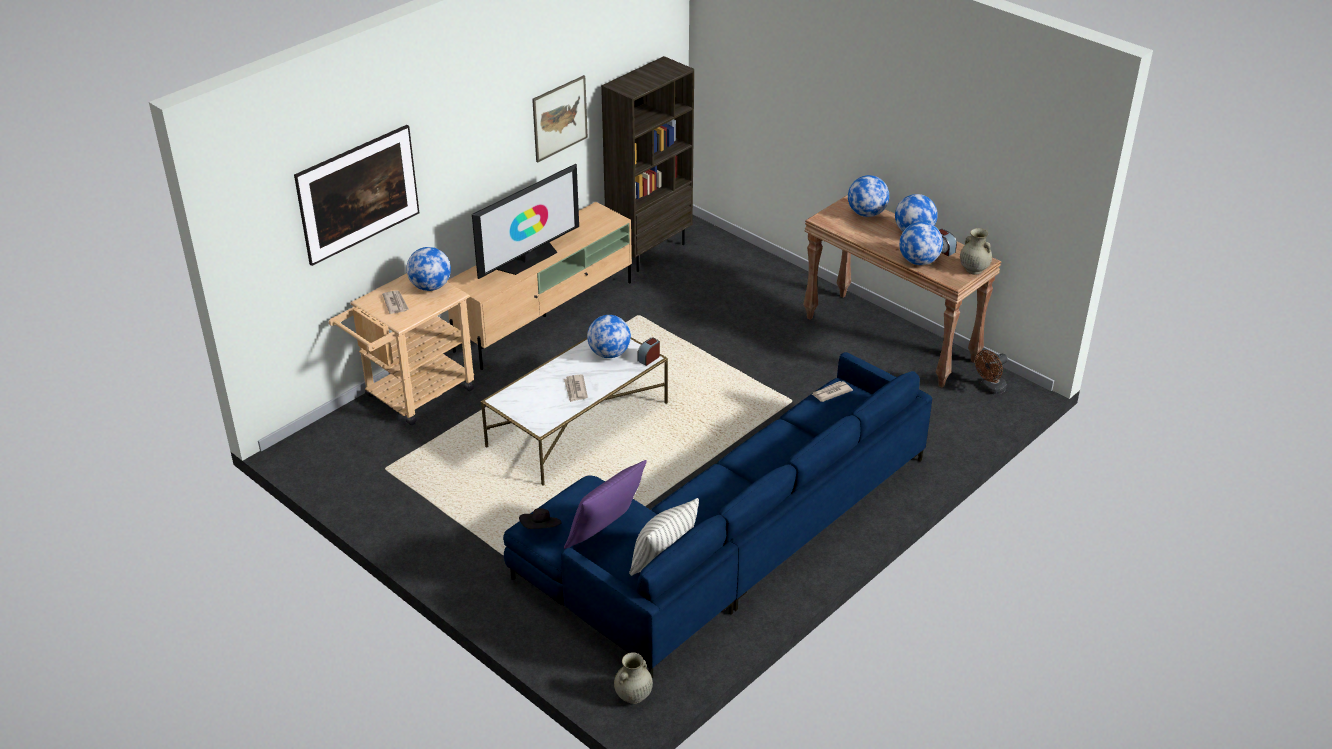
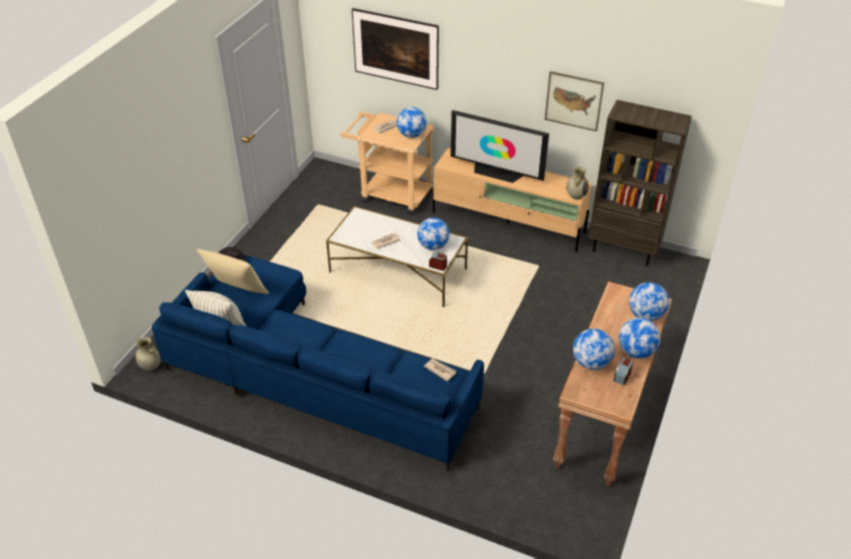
camera: 70 degrees right, 5 degrees up
purple pillow [564,460,647,549] -> beige pillow [197,249,269,294]
beige vase [960,228,992,275] -> beige vase moved to [566,166,589,200]
brown fan [975,350,1008,394] -> none

